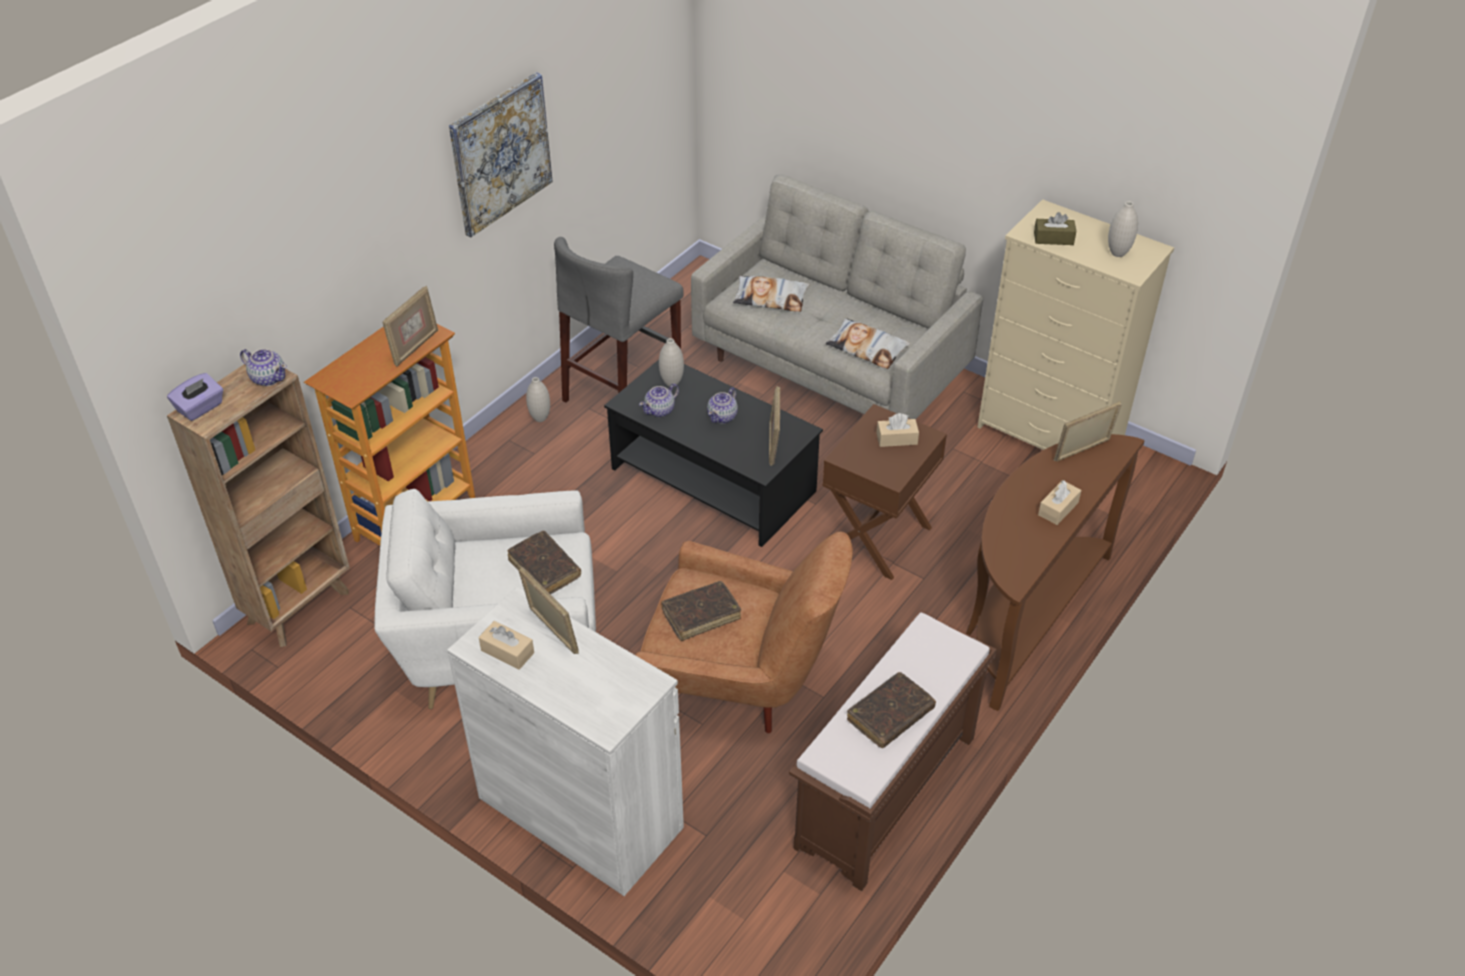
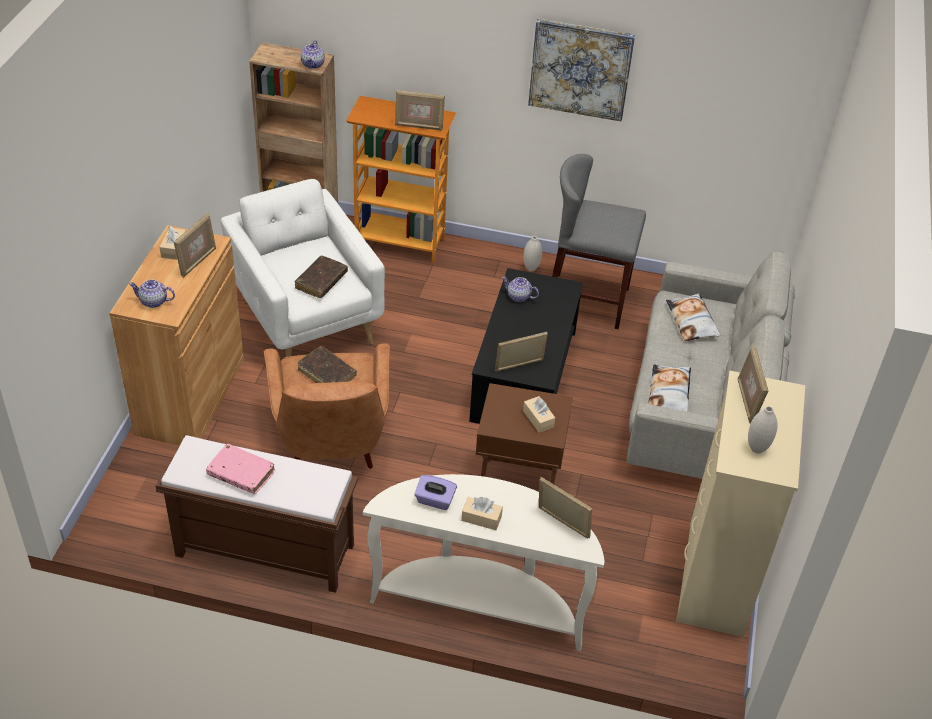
camera: 65 degrees right, 0 degrees up
purple tissue box [167,373,223,421] -> purple tissue box moved to [414,475,457,510]
white cabinet [447,586,684,896] -> brown cabinet [109,225,244,445]
white vase [659,338,684,387] -> none
teapot [707,387,738,424] -> teapot moved to [129,279,175,308]
brown book [847,672,936,748] -> pink book [206,444,275,495]
brown console table [966,434,1145,711] -> white console table [363,474,604,651]
brown tissue box [1034,212,1076,245] -> picture frame [738,345,768,424]

